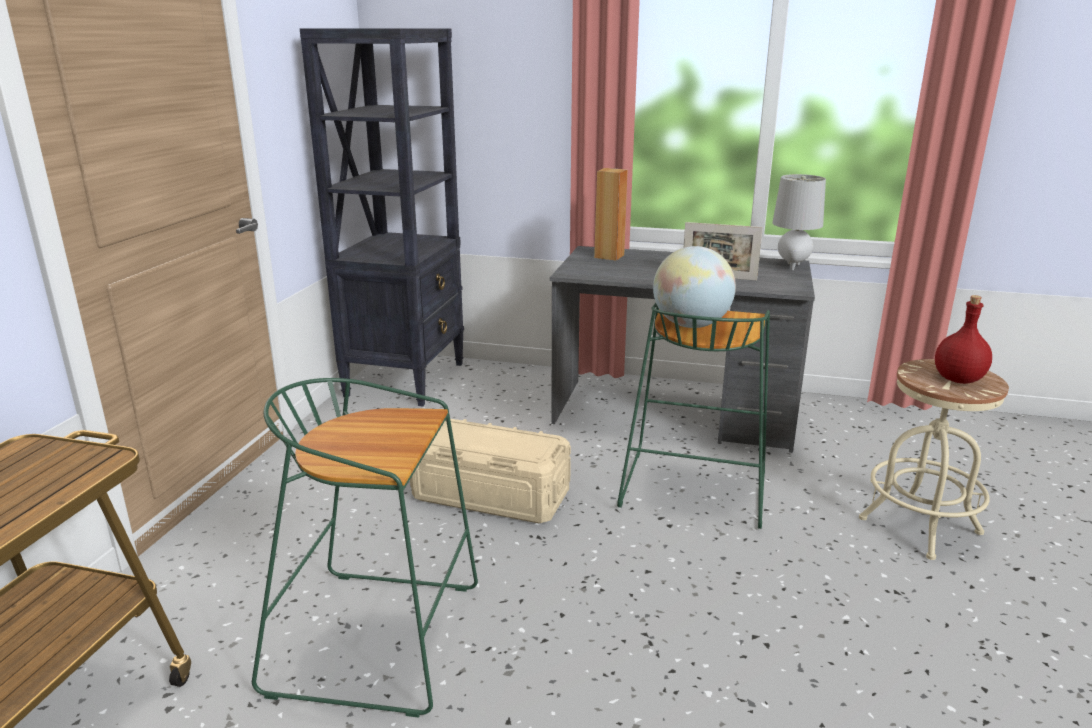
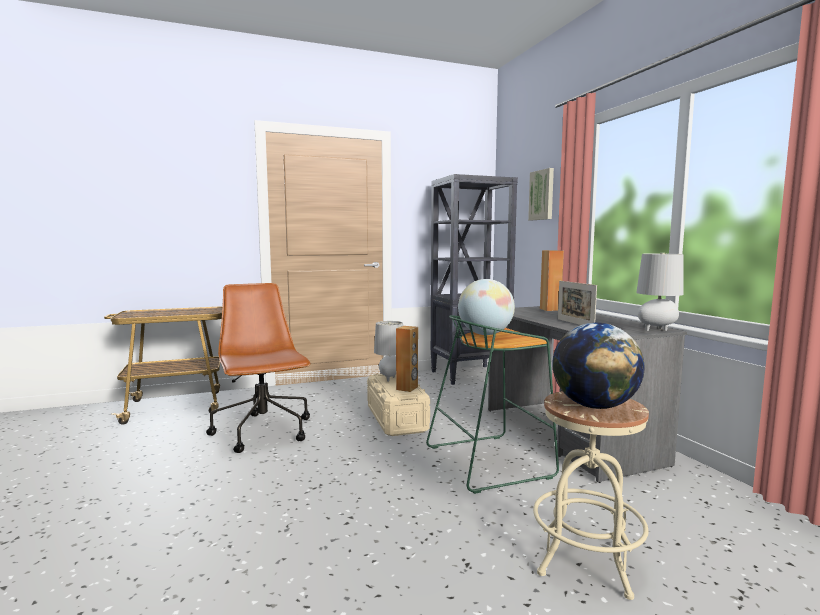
camera: 55 degrees right, 15 degrees down
green stool [252,378,478,718] -> brown office chair [206,283,311,453]
red bottle [935,295,992,384] -> globe [552,323,644,409]
none -> grey table lamp [374,321,403,382]
none -> brown speaker [396,326,418,392]
none -> picture [528,168,554,220]

